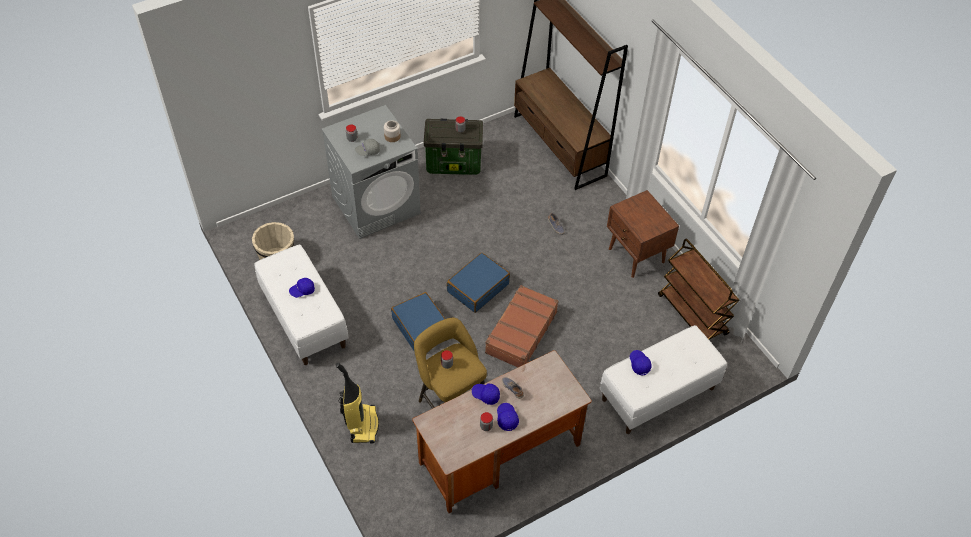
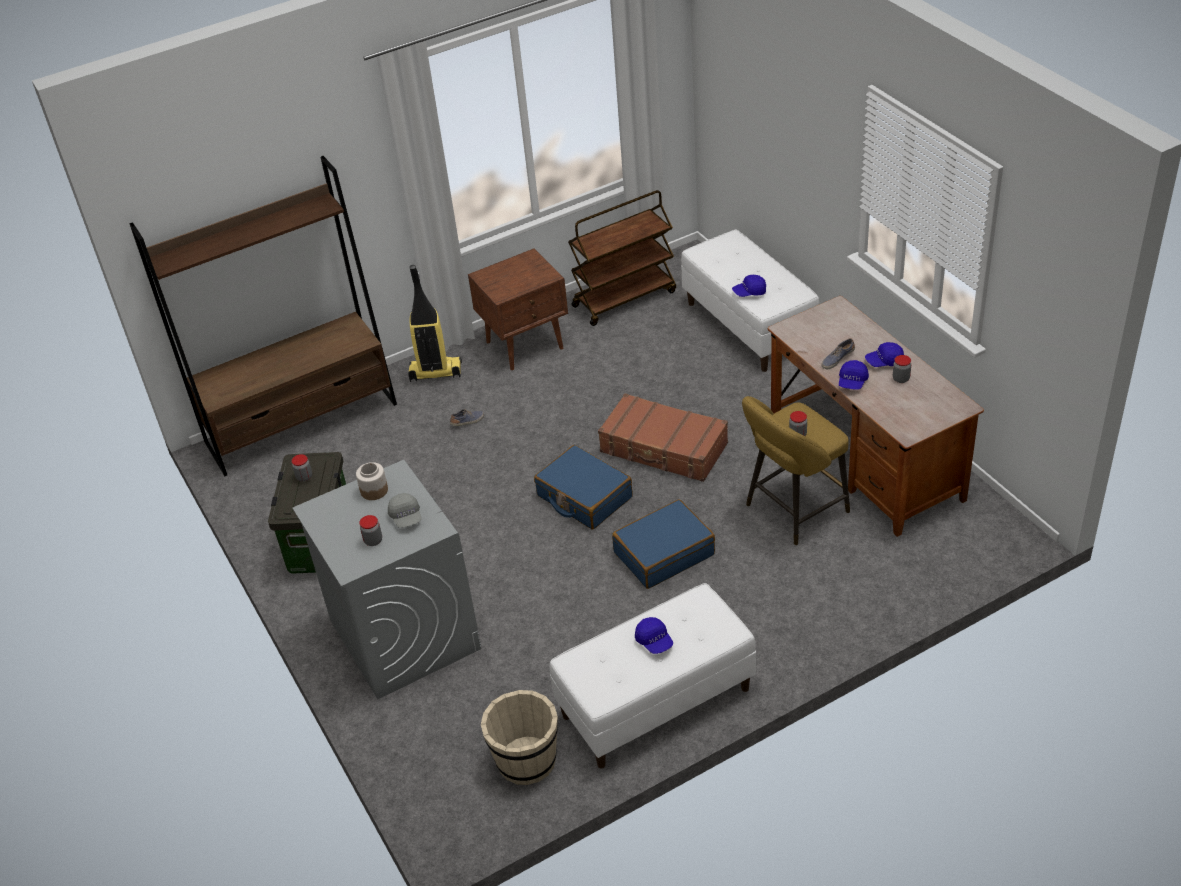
camera: 85 degrees left, 10 degrees down
vacuum cleaner [336,363,379,443] -> vacuum cleaner moved to [408,265,462,382]

